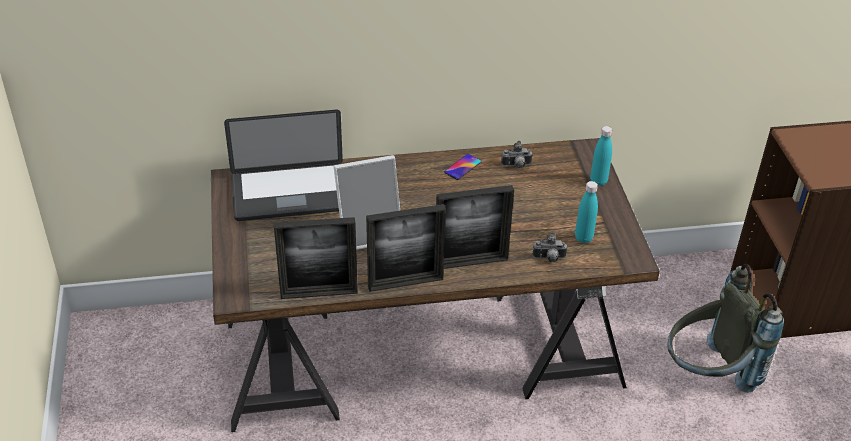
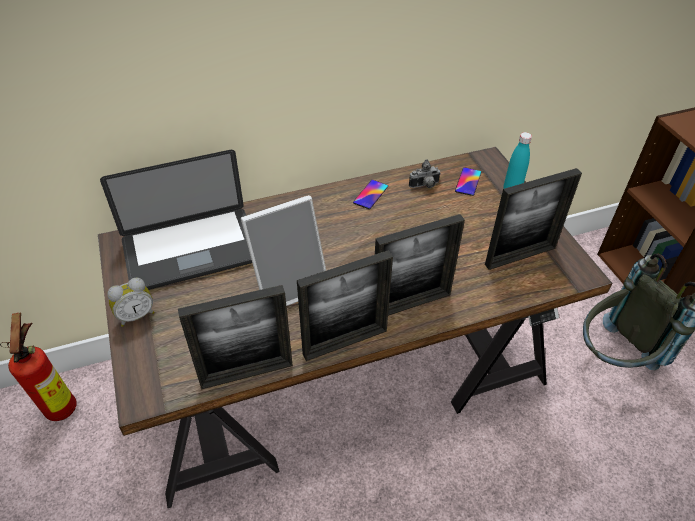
camera: 10 degrees left, 5 degrees up
camera [532,232,567,262] -> none
turquoise bottle [575,181,598,243] -> picture frame [485,168,582,270]
none -> fire extinguisher [0,312,77,421]
none -> alarm clock [107,278,154,327]
none -> phone [455,167,481,196]

